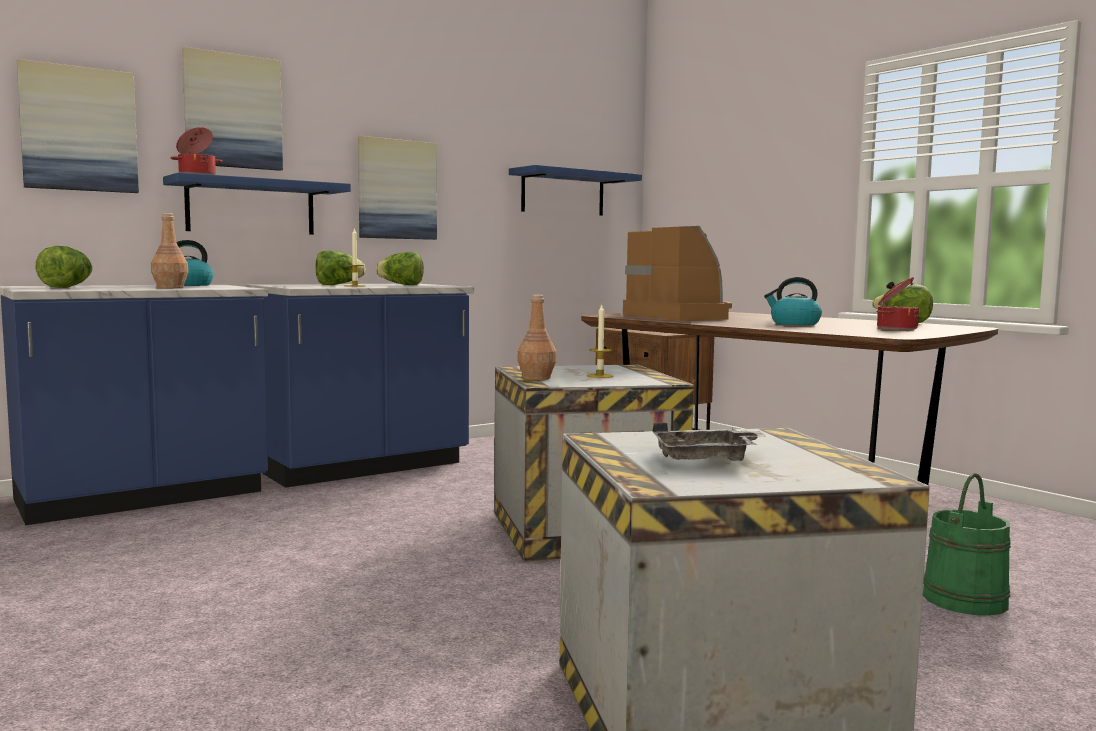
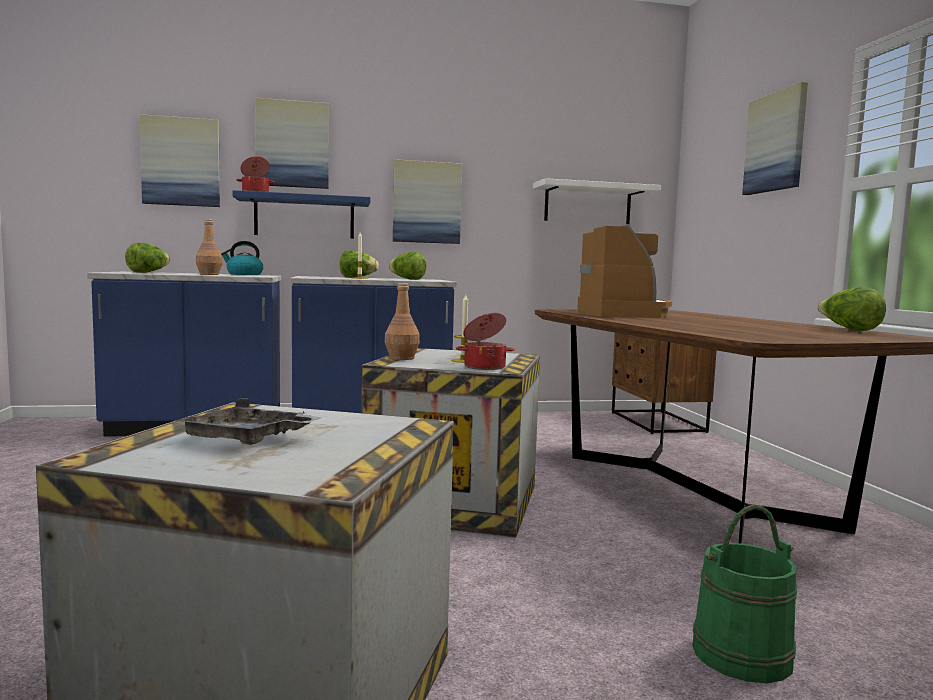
camera: 25 degrees right, 0 degrees up
blue shelf [509,165,642,216] -> white shelf [533,178,661,224]
kettle [764,277,822,325] -> none
cooking pot [876,277,919,330] -> cooking pot moved to [456,313,515,370]
none -> picture [742,82,808,195]

